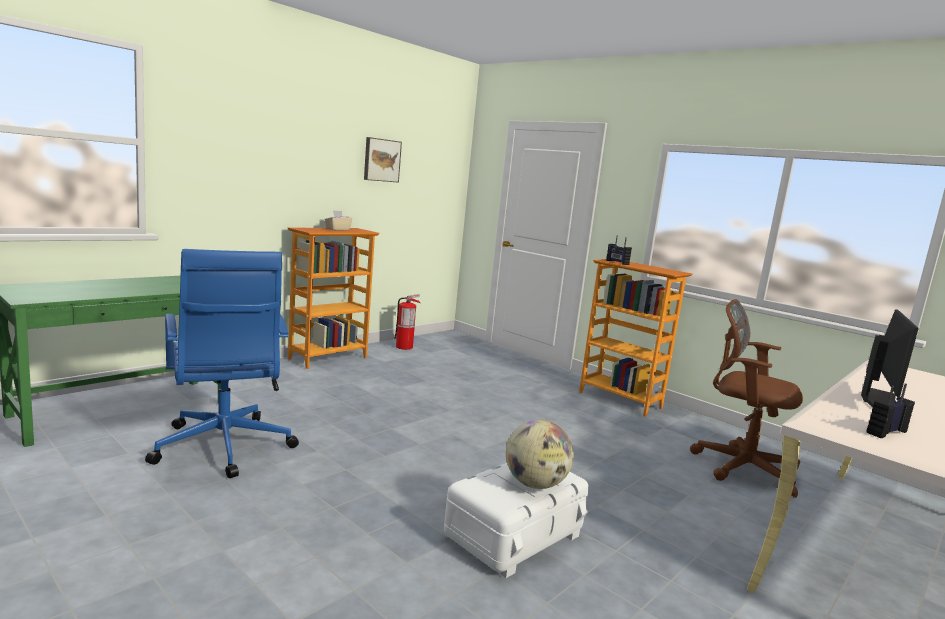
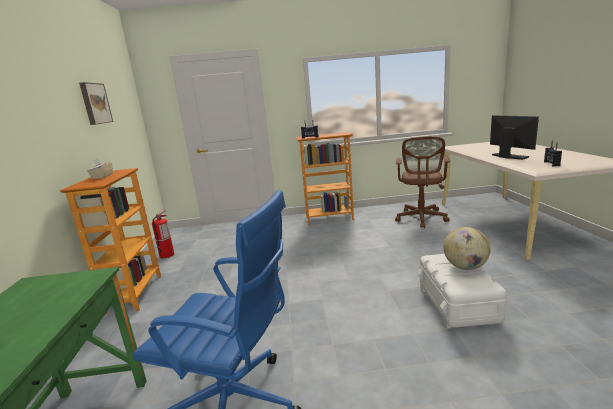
camera: 45 degrees left, 5 degrees up
brown office chair [690,299,803,498] -> brown office chair turned 60 degrees counterclockwise [395,136,450,228]

